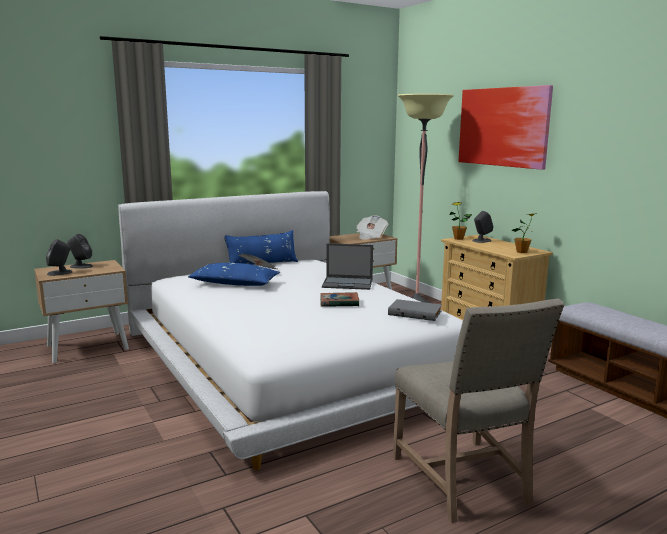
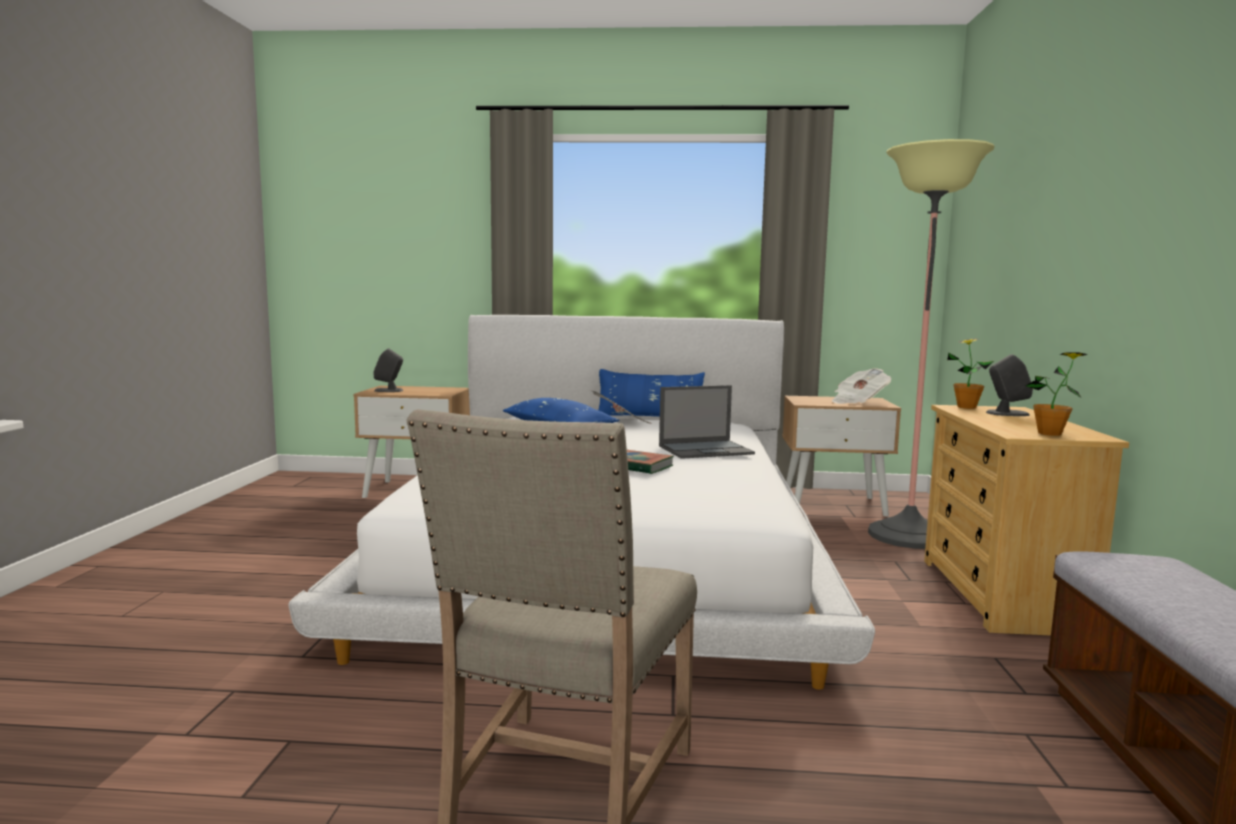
camera: 35 degrees right, 5 degrees down
grey speaker [67,234,93,269] -> none
laptop [322,243,373,290] -> laptop turned 60 degrees counterclockwise [659,385,755,459]
grey book [388,299,442,321] -> none
picture [459,85,553,170] -> none

